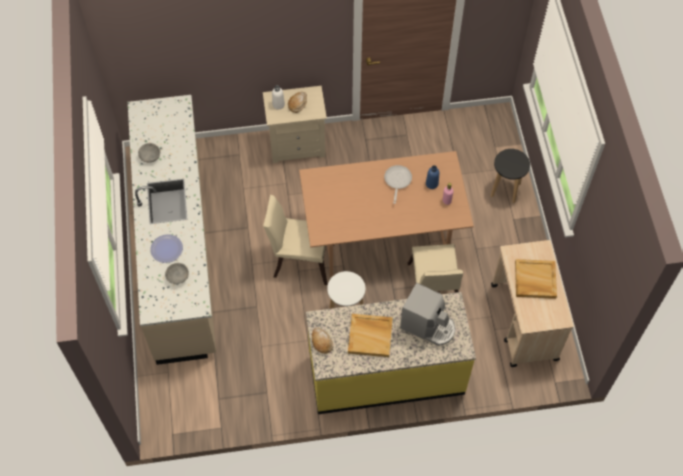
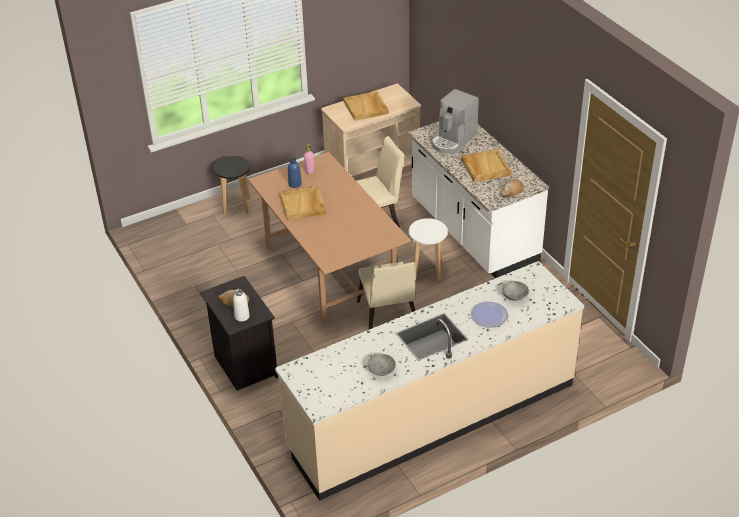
camera: 110 degrees left, 20 degrees down
beige nightstand [263,86,327,163] -> black nightstand [200,276,278,391]
yellow counter [306,292,476,414] -> white counter [408,121,549,278]
frying pan [384,165,412,204] -> beige tray [280,186,326,220]
coffee machine [400,283,456,346] -> coffee machine turned 150 degrees counterclockwise [432,89,479,154]

